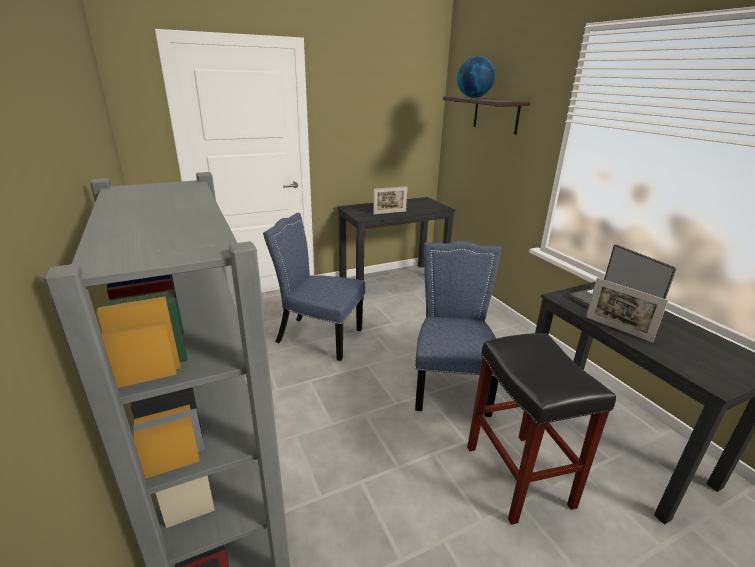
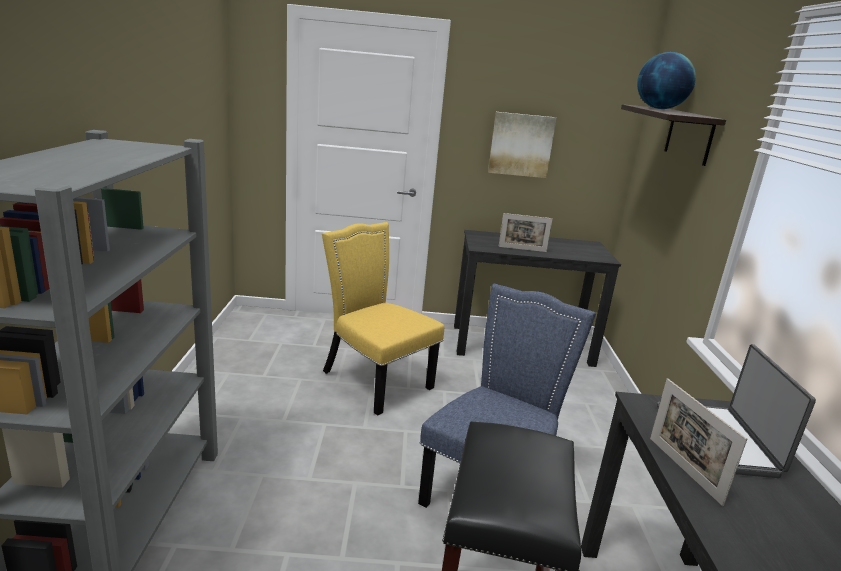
camera: 25 degrees right, 5 degrees down
blue chair [263,213,365,361] -> yellow chair [322,222,444,415]
none -> picture [488,112,557,178]

